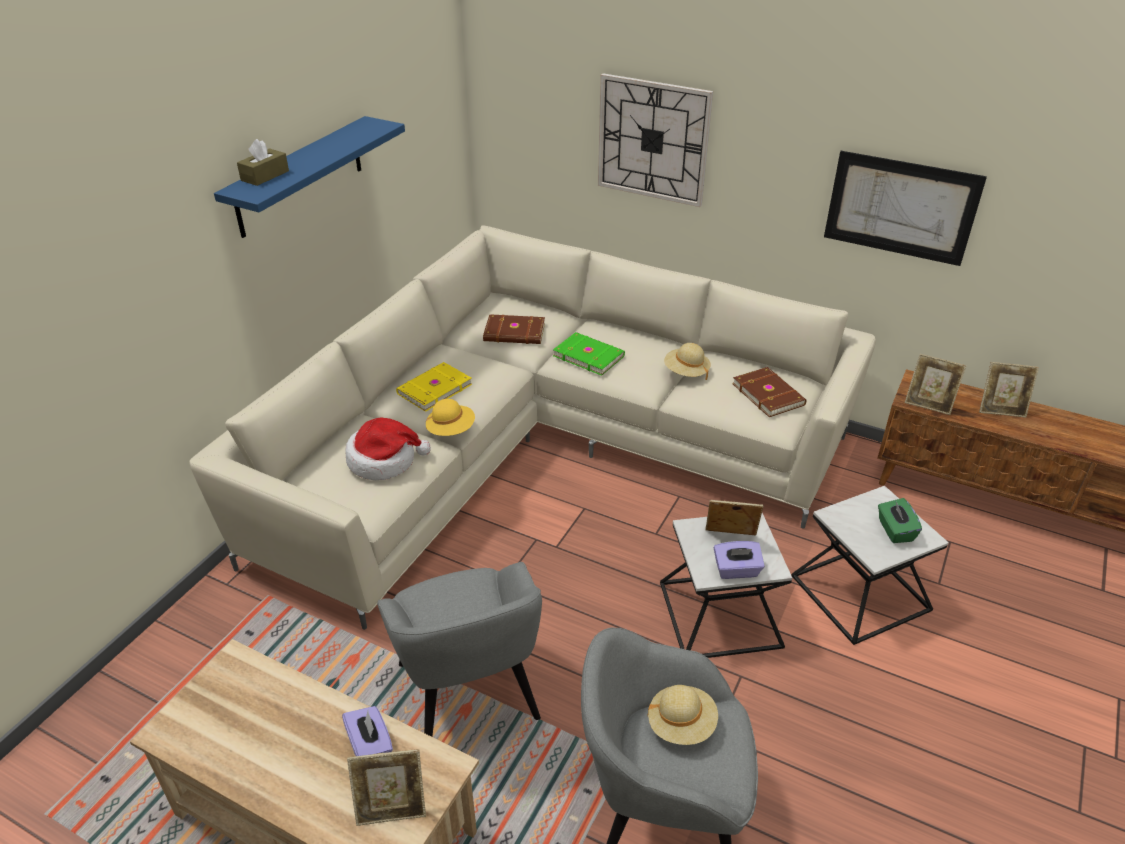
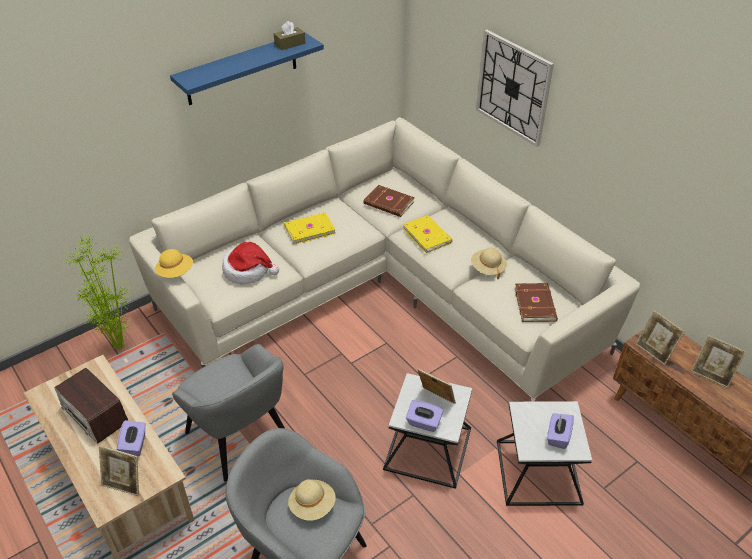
camera: 25 degrees right, 5 degrees up
brown tissue box [237,139,289,186] -> brown tissue box moved to [274,21,305,50]
grey armchair [377,562,542,737] -> grey armchair turned 45 degrees counterclockwise [172,344,285,481]
yellow hat [426,399,475,436] -> yellow hat moved to [155,249,193,278]
green book [553,332,625,376] -> yellow book [403,215,453,253]
picture [824,151,987,266] -> none
green tissue box [878,498,922,543] -> purple tissue box [547,413,574,449]
none -> radio [54,368,128,443]
none -> potted plant [64,234,133,349]

